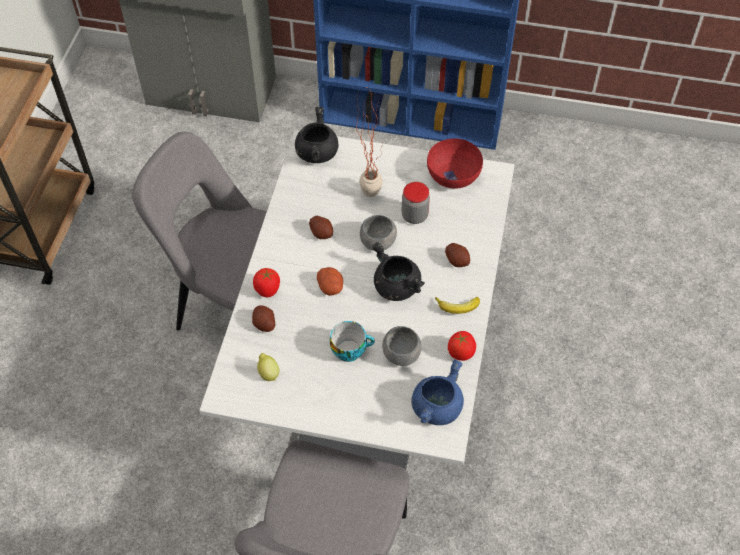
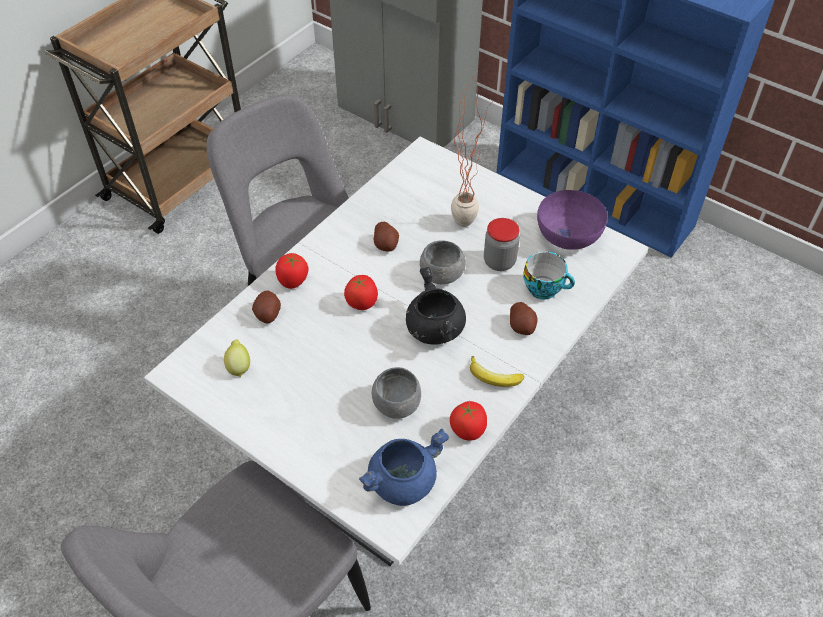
camera: 25 degrees right, 5 degrees down
black cooking pot [295,107,338,163] -> none
potato [317,267,343,296] -> tomato [344,275,378,310]
cup [330,321,375,362] -> cup moved to [523,251,575,300]
red bowl [427,138,483,189] -> purple bowl [537,190,607,250]

